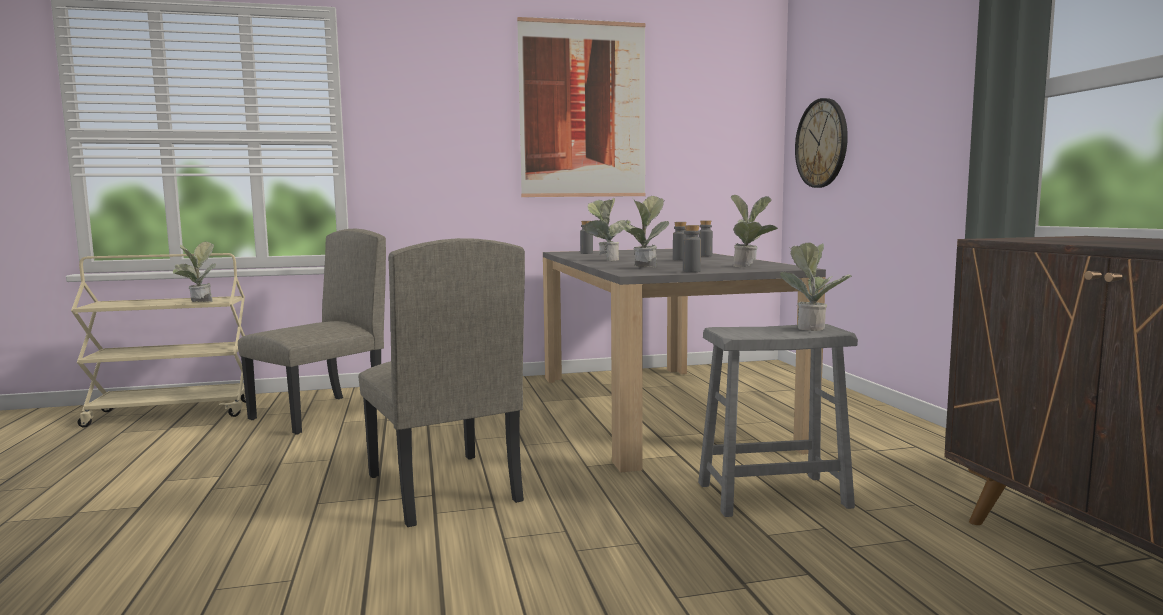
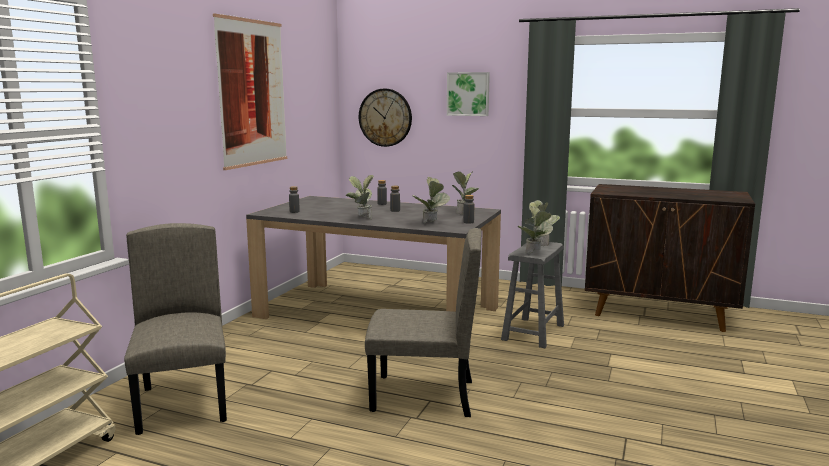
camera: 55 degrees left, 5 degrees up
potted plant [173,242,216,302] -> potted plant moved to [517,206,553,254]
none -> picture [447,72,490,116]

